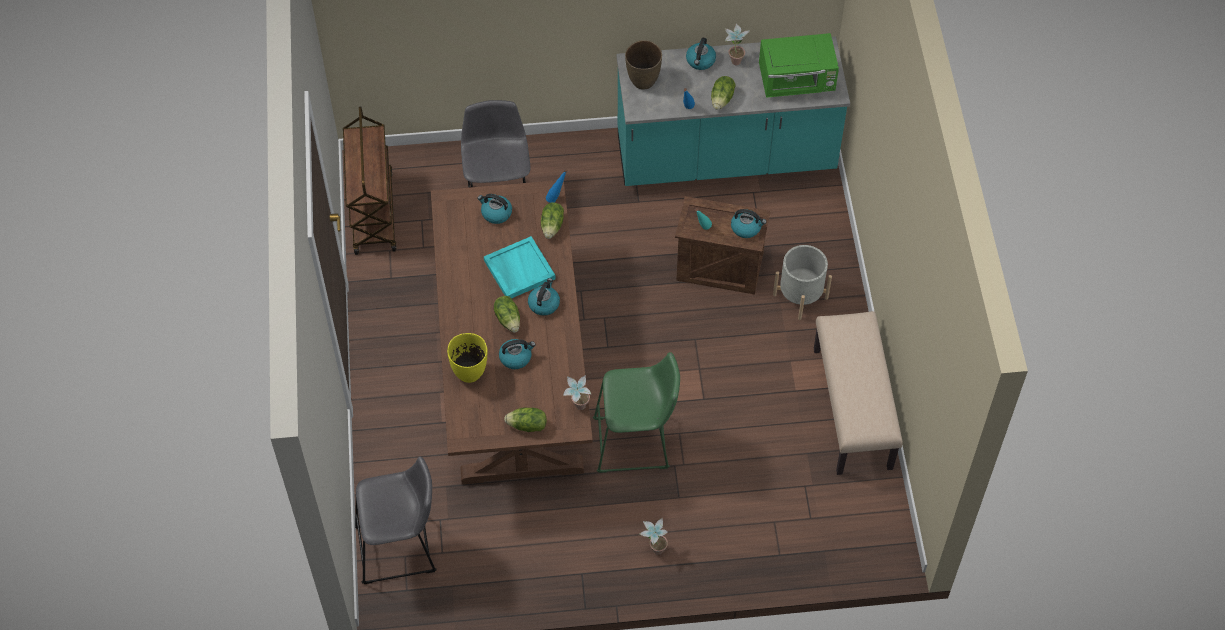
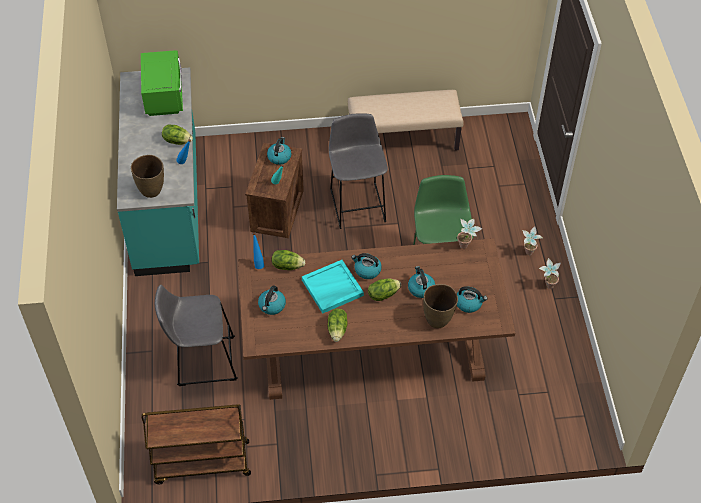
camera: 90 degrees left, 5 degrees down
grey stool [355,457,436,584] -> grey stool moved to [329,113,388,229]
yellow vase [447,333,488,383] -> brown vase [423,284,458,328]
lettuce [504,408,547,432] -> lettuce moved to [328,309,348,342]
kettle [686,37,716,70] -> kettle moved to [457,286,487,313]
potted plant [724,24,750,65] -> potted plant moved to [539,258,561,289]
grey planter [773,245,832,320] -> none

